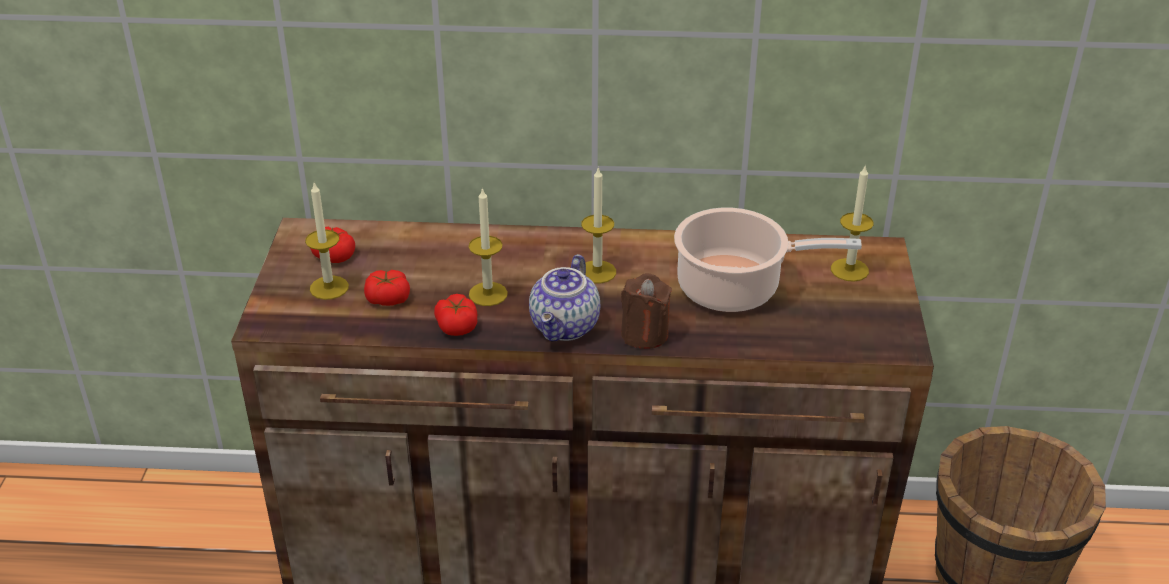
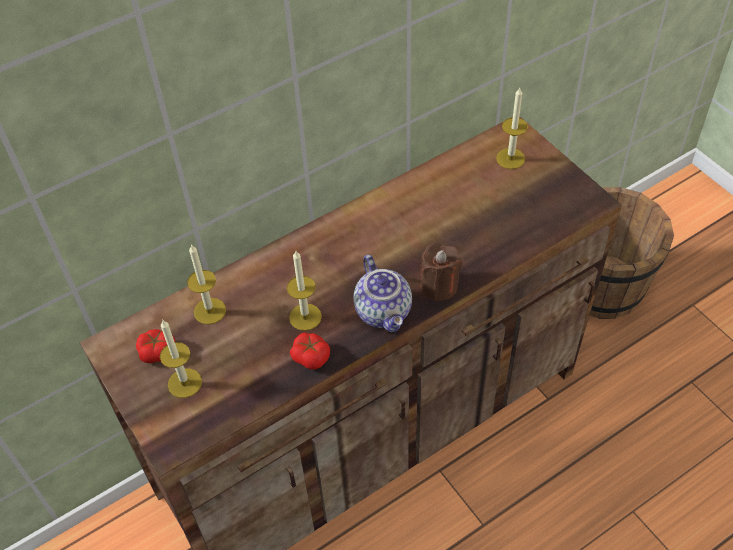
camera: 35 degrees left, 15 degrees up
tomato [364,270,410,306] -> none
candle [581,166,616,284] -> candle moved to [187,244,226,325]
cooking pot [674,208,862,312] -> none

